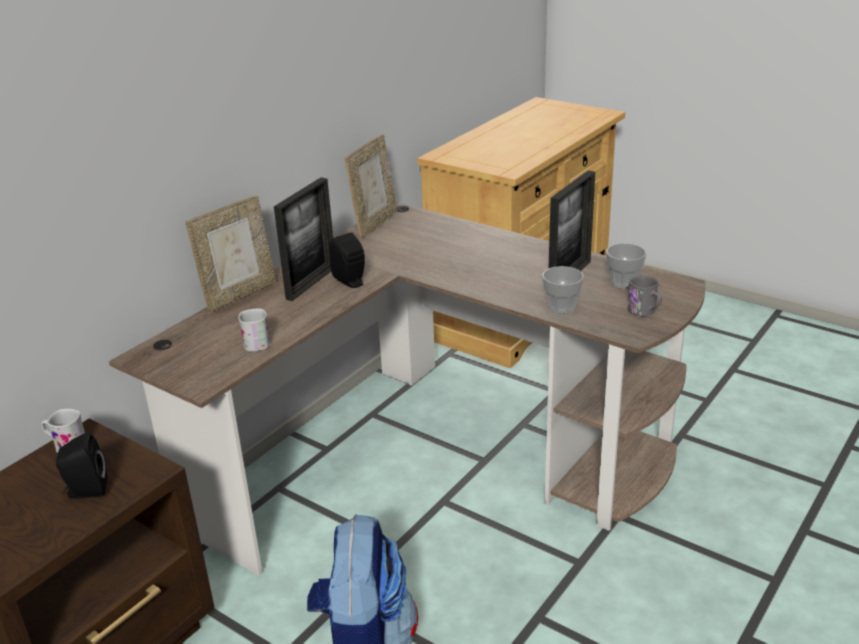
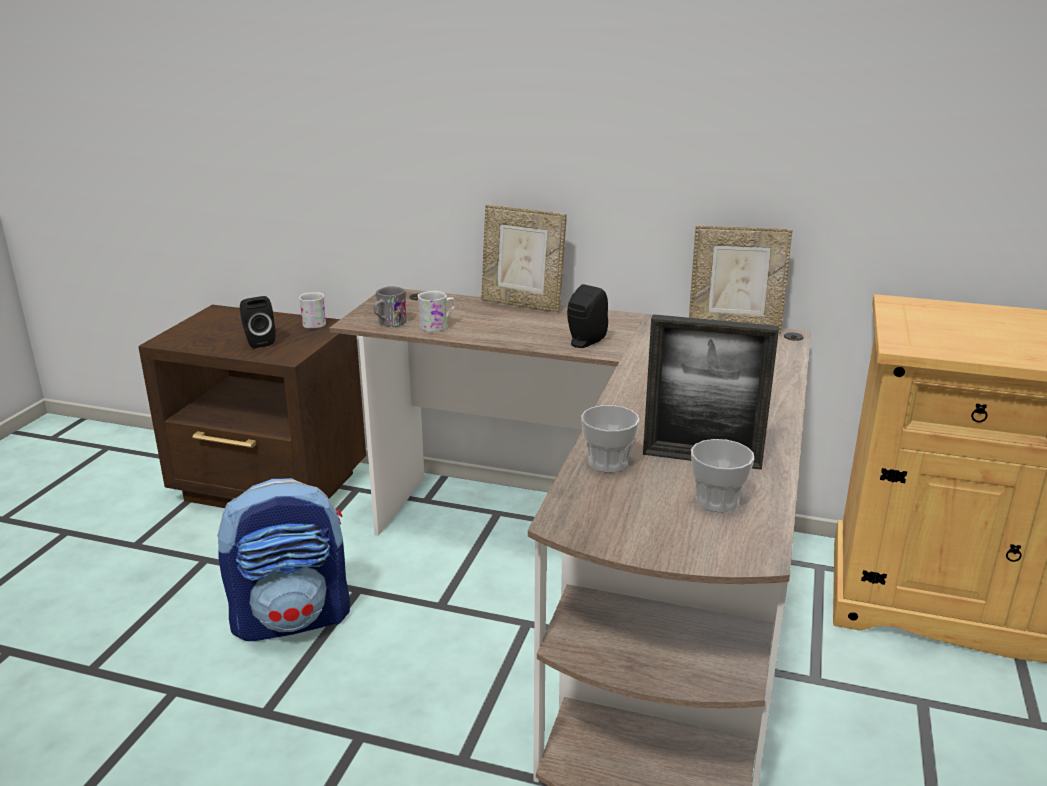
camera: 70 degrees right, 5 degrees down
picture frame [274,177,333,301] -> none
grey mug [627,275,662,317] -> grey mug moved to [373,286,407,327]

